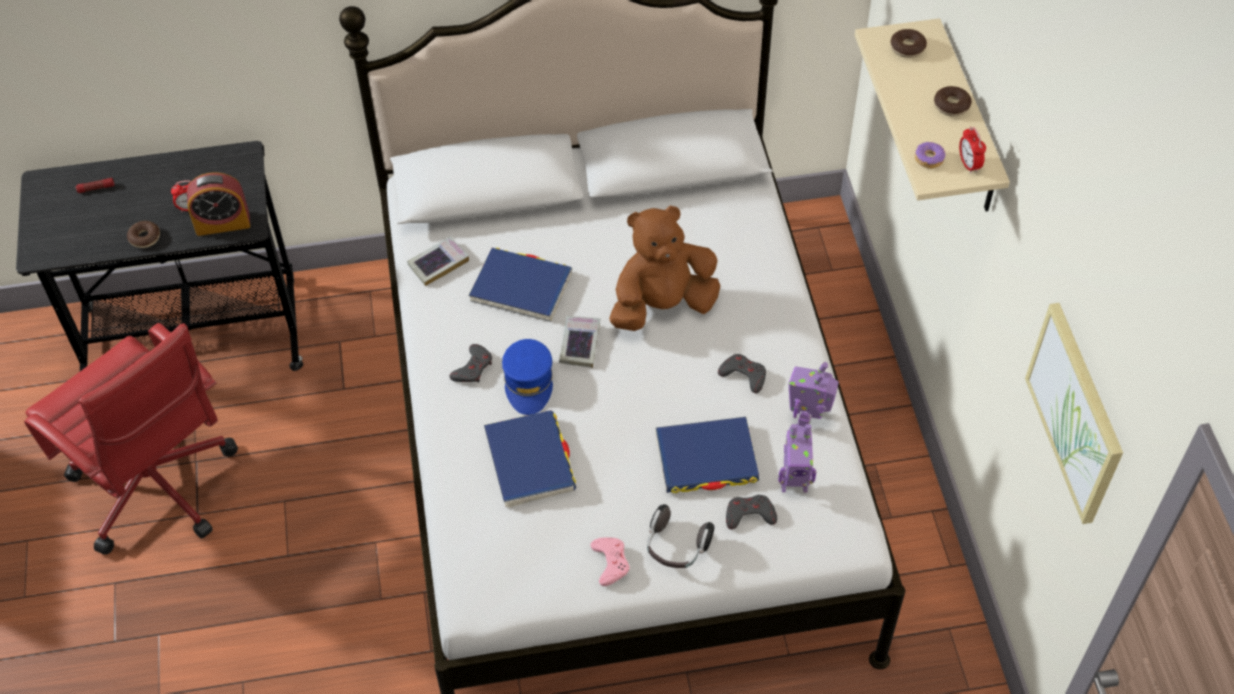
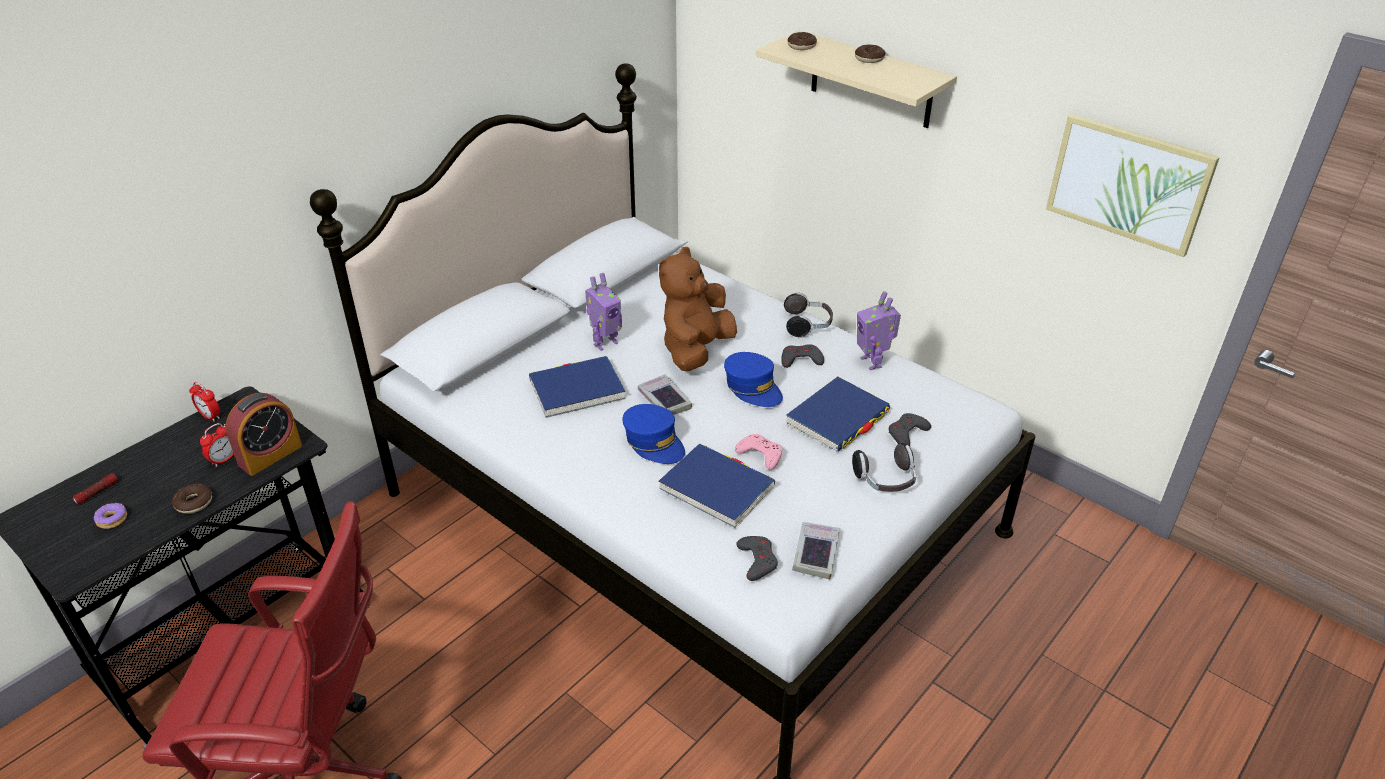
camera: 40 degrees left, 15 degrees down
book [407,236,469,286] -> book moved to [792,522,840,580]
grey game controller [449,344,492,383] -> grey game controller moved to [736,536,778,581]
pink game controller [590,537,630,586] -> pink game controller moved to [735,434,782,470]
toy robot [778,424,817,492] -> toy robot moved to [585,273,622,351]
donut [915,142,945,169] -> donut moved to [94,503,127,529]
alarm clock [959,127,986,174] -> alarm clock moved to [189,382,220,422]
none -> blue cap [724,352,783,407]
none -> headphones [784,292,833,338]

